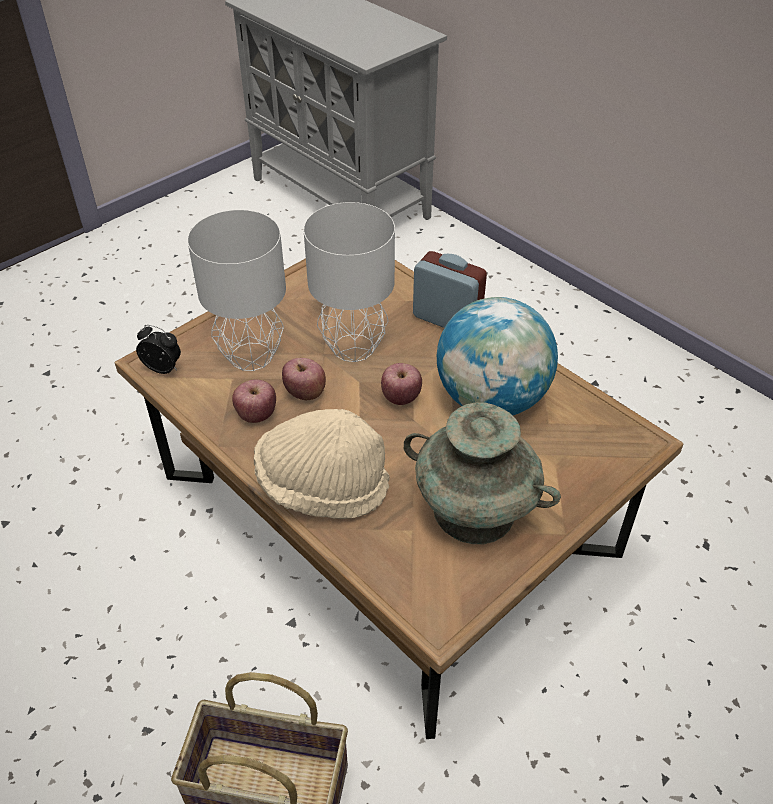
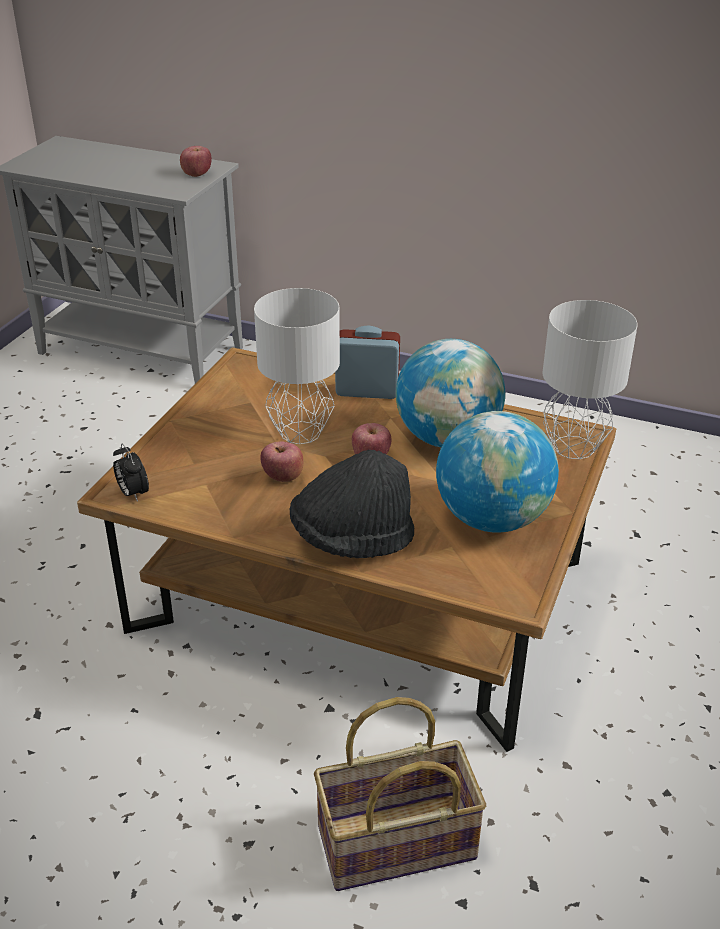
camera: 25 degrees left, 10 degrees down
alarm clock [136,325,181,374] -> alarm clock turned 120 degrees counterclockwise [113,444,149,502]
grey table lamp [187,210,286,371] -> grey table lamp moved to [542,300,638,459]
apple [232,379,276,423] -> apple moved to [180,146,212,177]
beige hat [254,409,390,519] -> black hat [290,450,414,558]
turquoise vase [404,402,561,544] -> globe [436,411,559,533]

